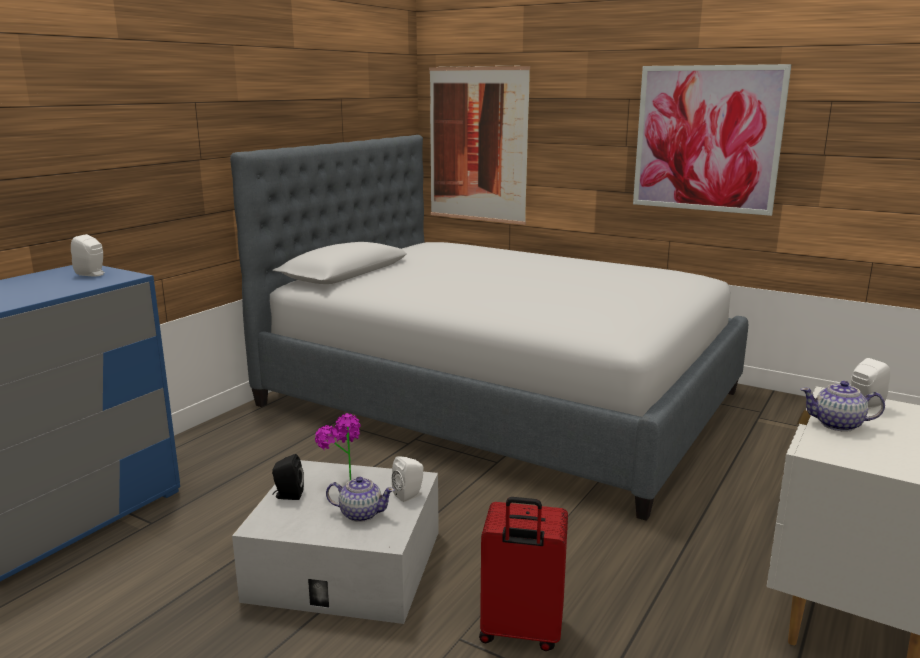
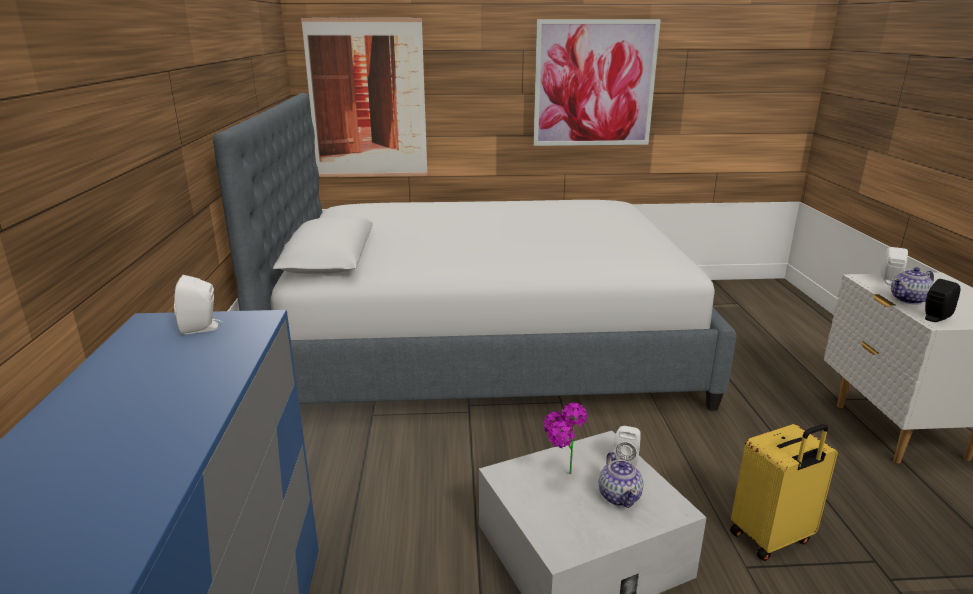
camera: 35 degrees left, 5 degrees up
black speaker [272,454,304,500] -> black speaker moved to [925,279,960,322]
teapot [326,477,395,522] -> teapot turned 105 degrees clockwise [599,452,643,508]
red suitcase [479,497,568,651] -> yellow suitcase [730,424,838,561]

